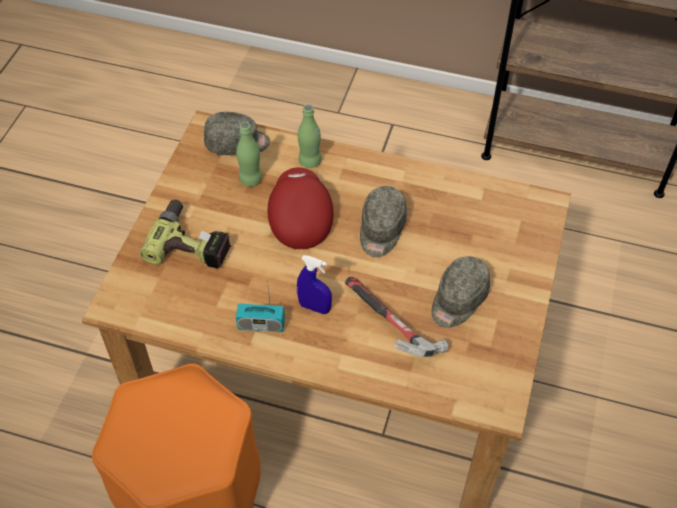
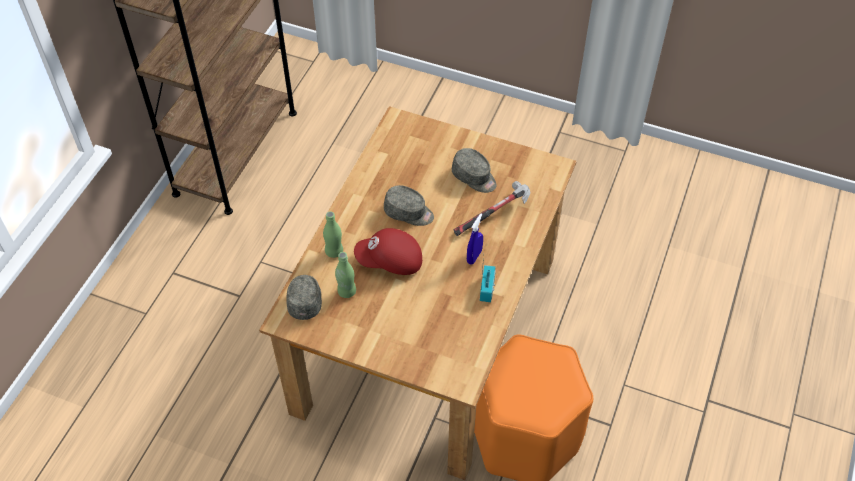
camera: 85 degrees left, 0 degrees up
power drill [140,200,231,269] -> none

